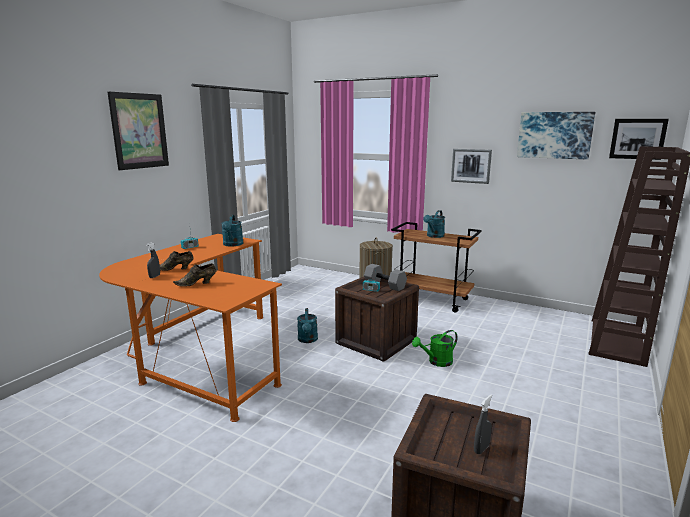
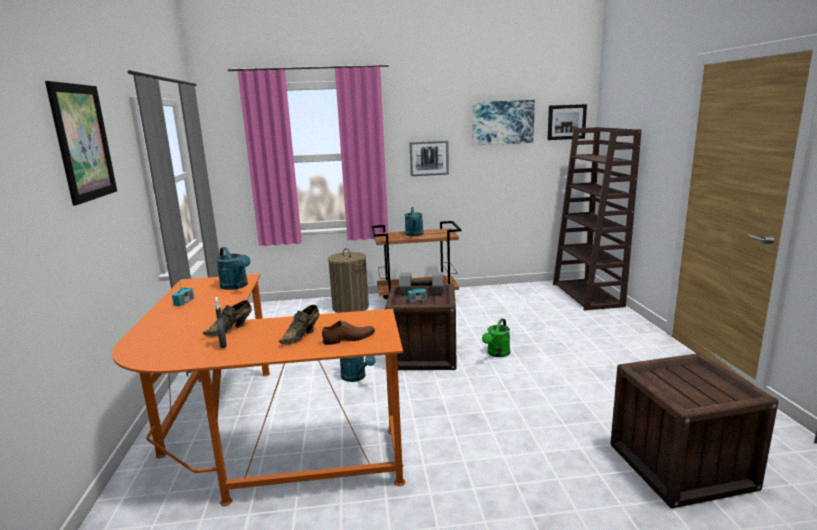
camera: 35 degrees left, 0 degrees up
grey spray bottle [474,395,492,454] -> none
none -> brown shoe [322,321,375,345]

